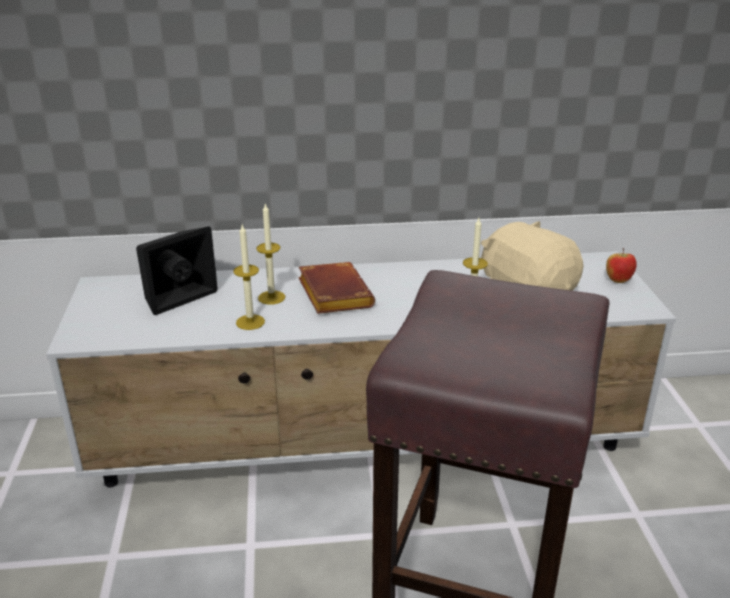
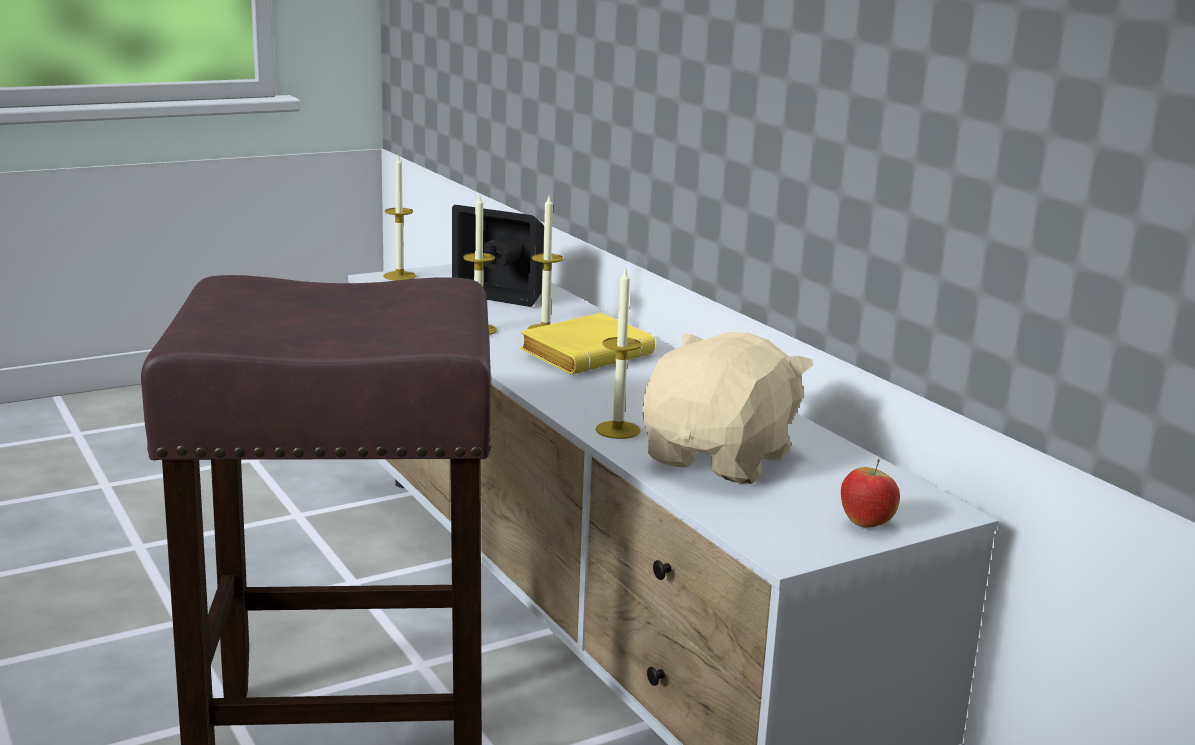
camera: 65 degrees right, 10 degrees down
brown book [299,262,375,314] -> yellow book [520,313,655,375]
none -> candle [383,154,416,281]

